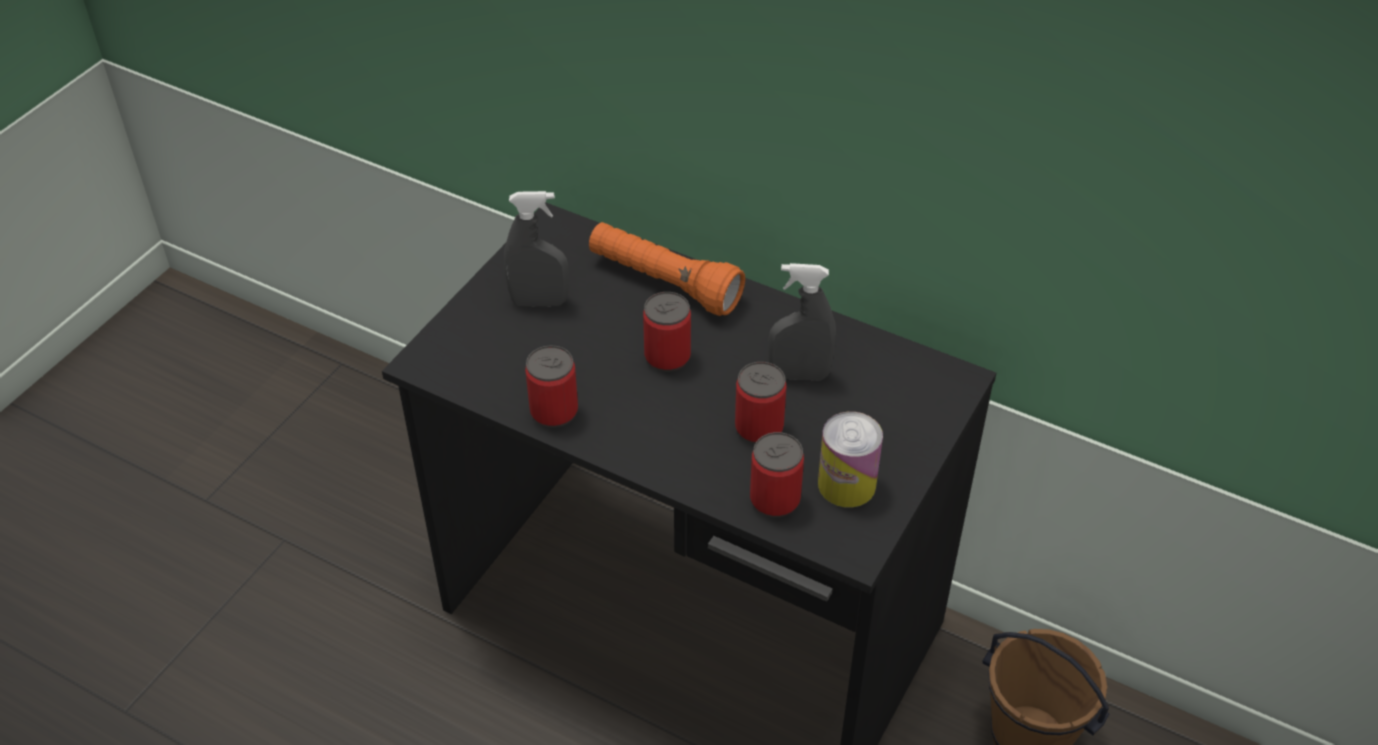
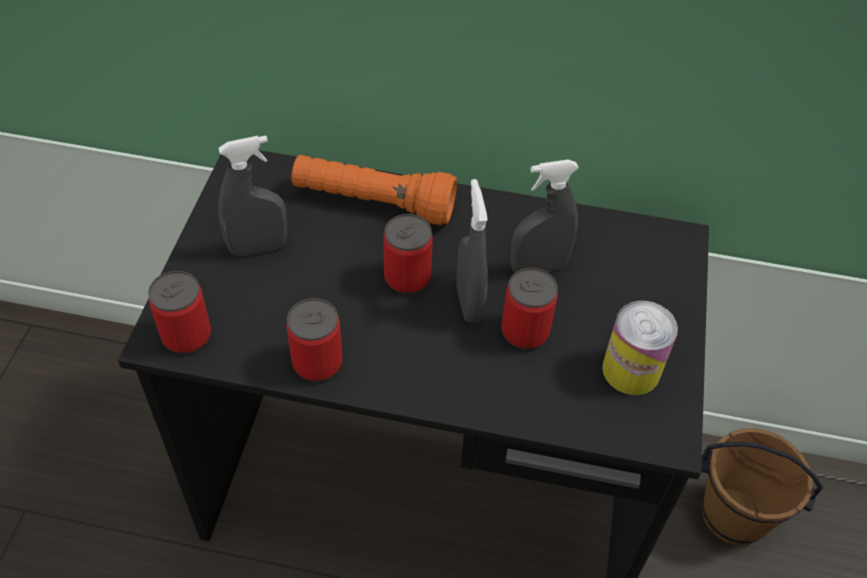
camera: 20 degrees left, 5 degrees up
can [750,432,804,518] -> can moved to [148,271,211,354]
none -> grey spray bottle [456,179,488,323]

